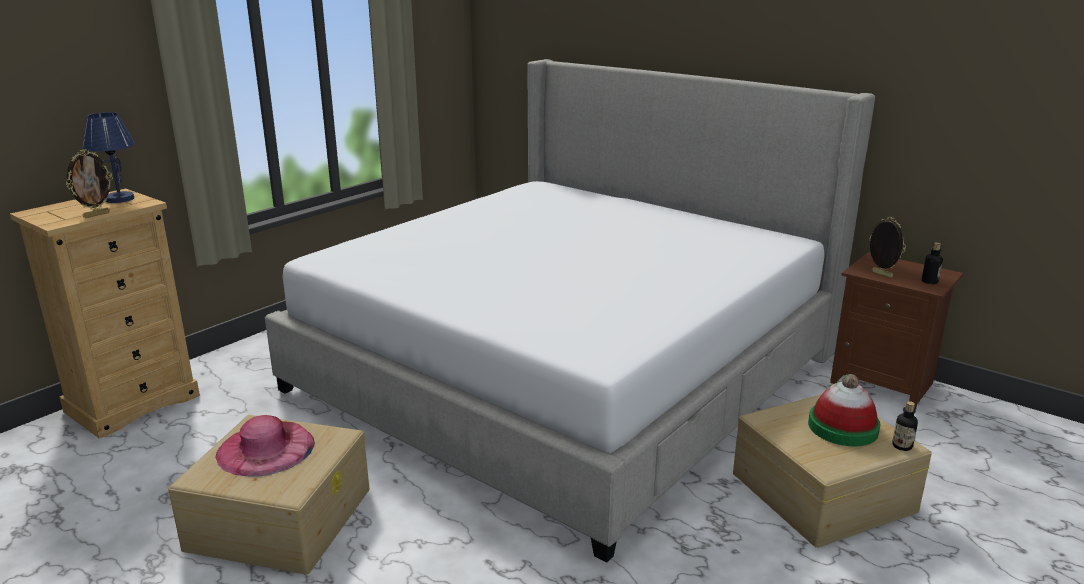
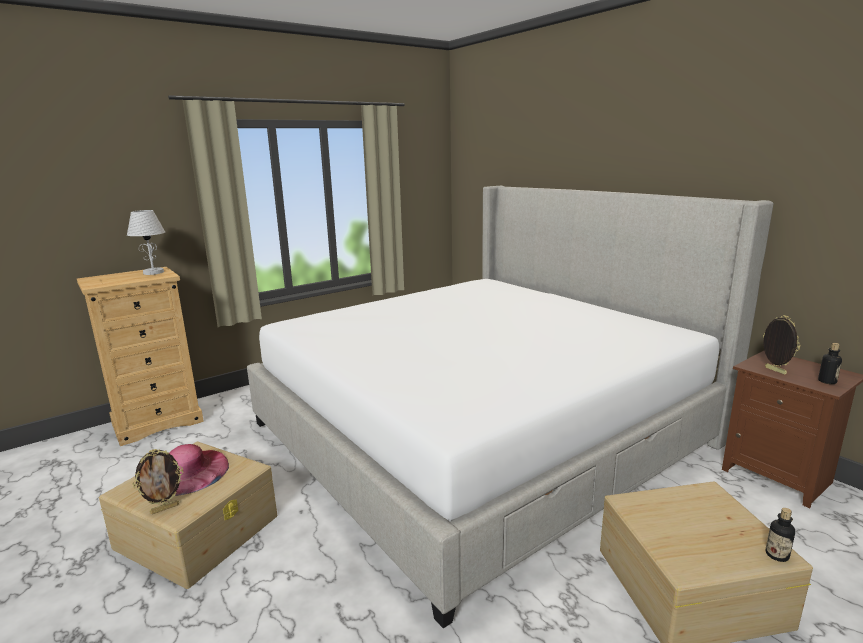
camera: 15 degrees right, 5 degrees down
picture frame [66,149,113,218] -> picture frame moved to [133,449,183,514]
blue table lamp [82,112,135,203] -> white table lamp [127,210,165,275]
hat [808,374,880,447] -> none

